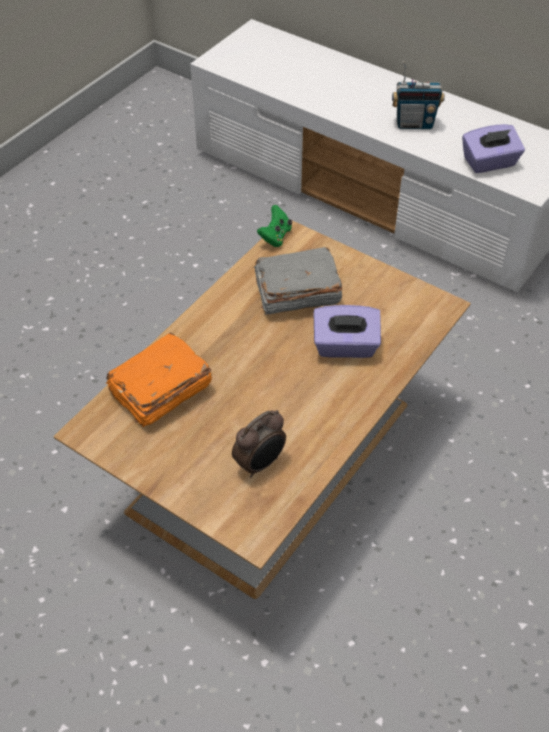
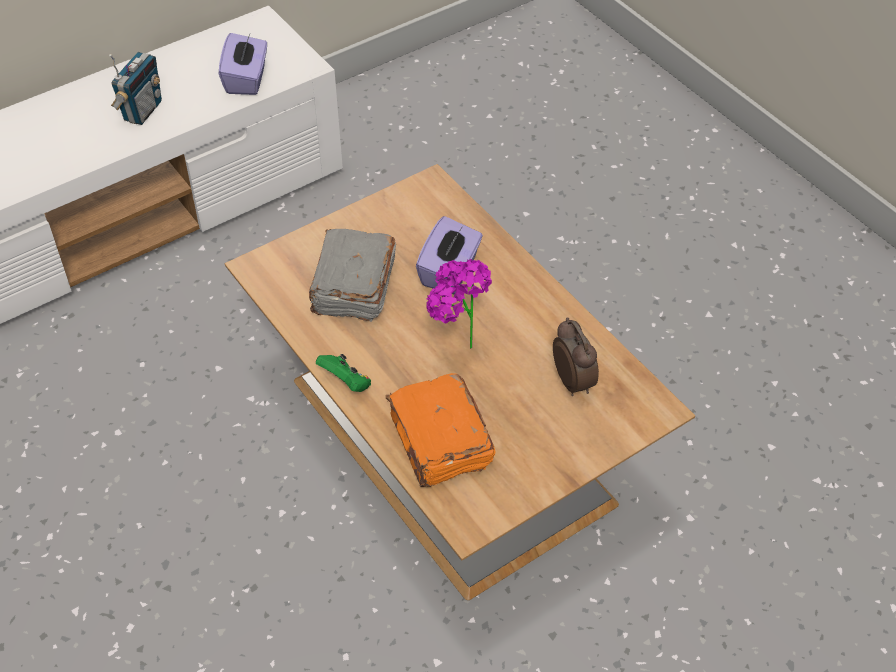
camera: 70 degrees left, 0 degrees up
green game controller [257,205,292,247] -> green game controller moved to [316,354,371,392]
none -> potted plant [426,259,492,349]

